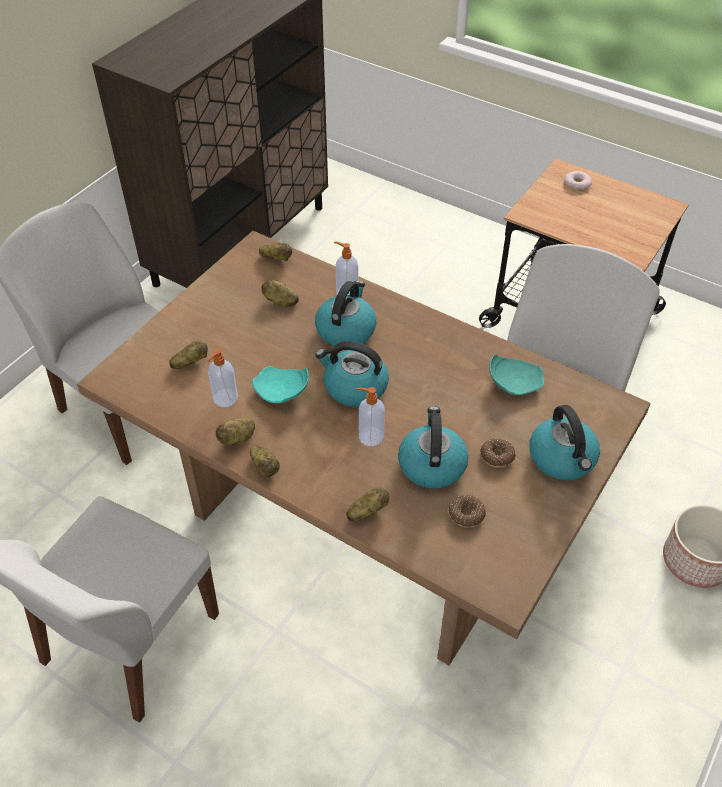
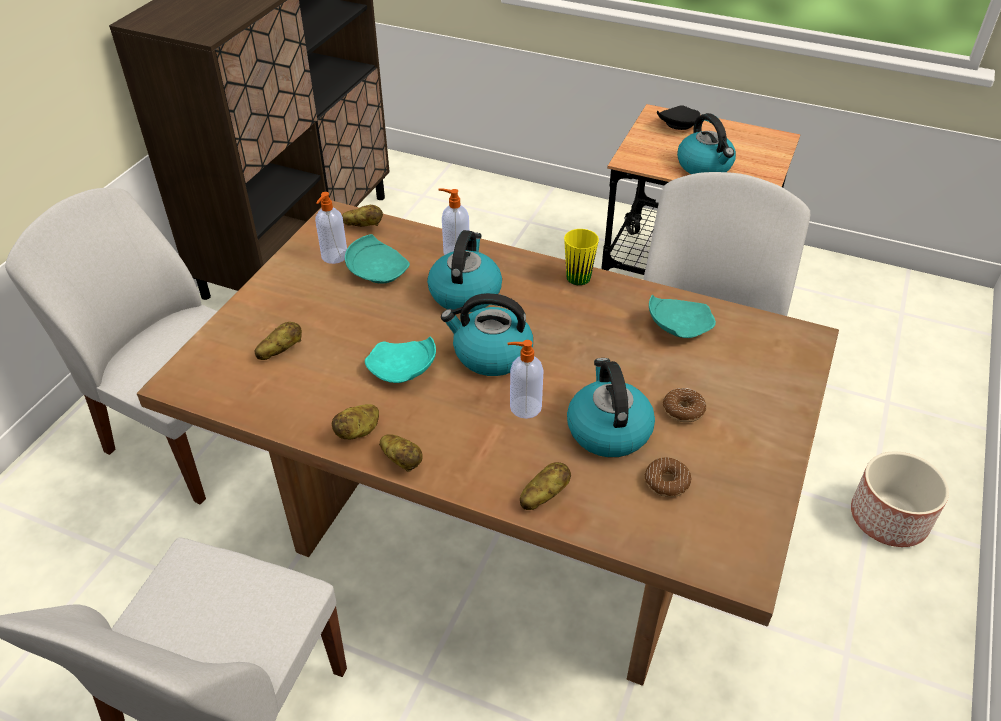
camera: 10 degrees left, 5 degrees down
soap dispenser [208,349,238,407] -> soap dispenser moved to [315,192,347,264]
potato [261,279,299,307] -> turquoise plate [345,234,410,284]
kettle [529,405,600,480] -> kettle moved to [677,113,736,174]
donut [564,171,592,190] -> black plate [657,105,700,130]
none -> yellow mug [564,229,599,285]

